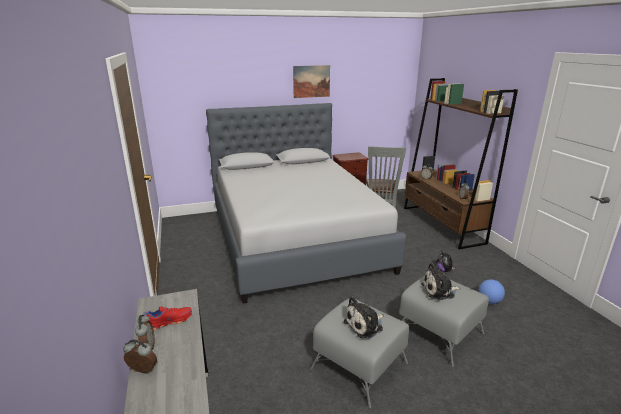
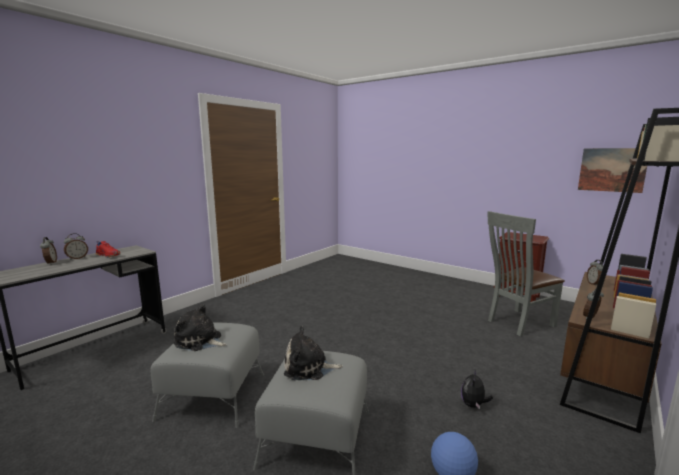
camera: 55 degrees right, 10 degrees down
grey bed [206,103,406,304] -> none
picture [293,65,330,98] -> picture moved to [578,148,647,193]
plush toy [421,263,461,300] -> plush toy turned 45 degrees counterclockwise [284,326,343,380]

